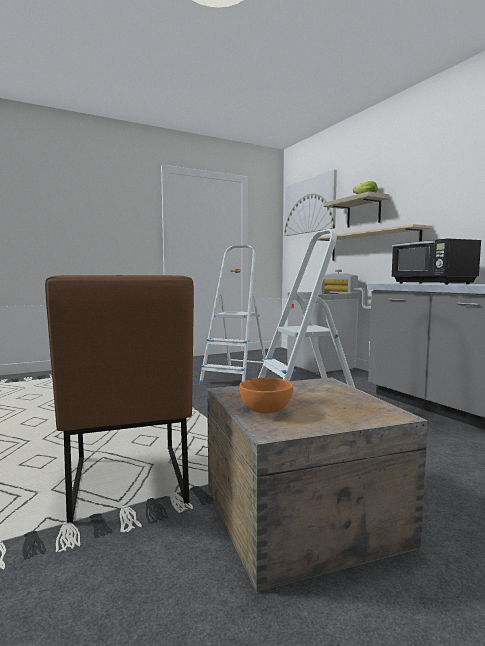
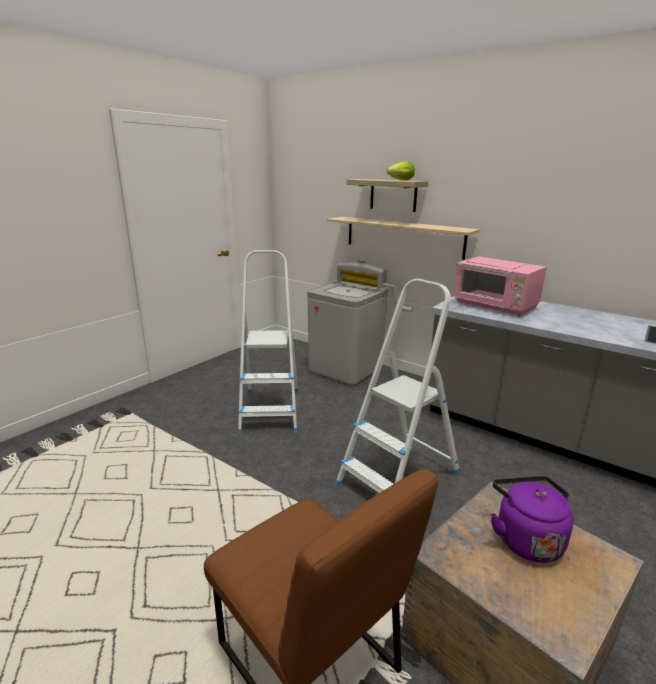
camera: 25 degrees left, 15 degrees up
orange bowl [239,378,293,414] -> none
picture [285,170,337,236] -> none
black microwave [391,238,481,284] -> pink microwave [453,256,547,316]
none -> purple kettle [491,476,573,563]

